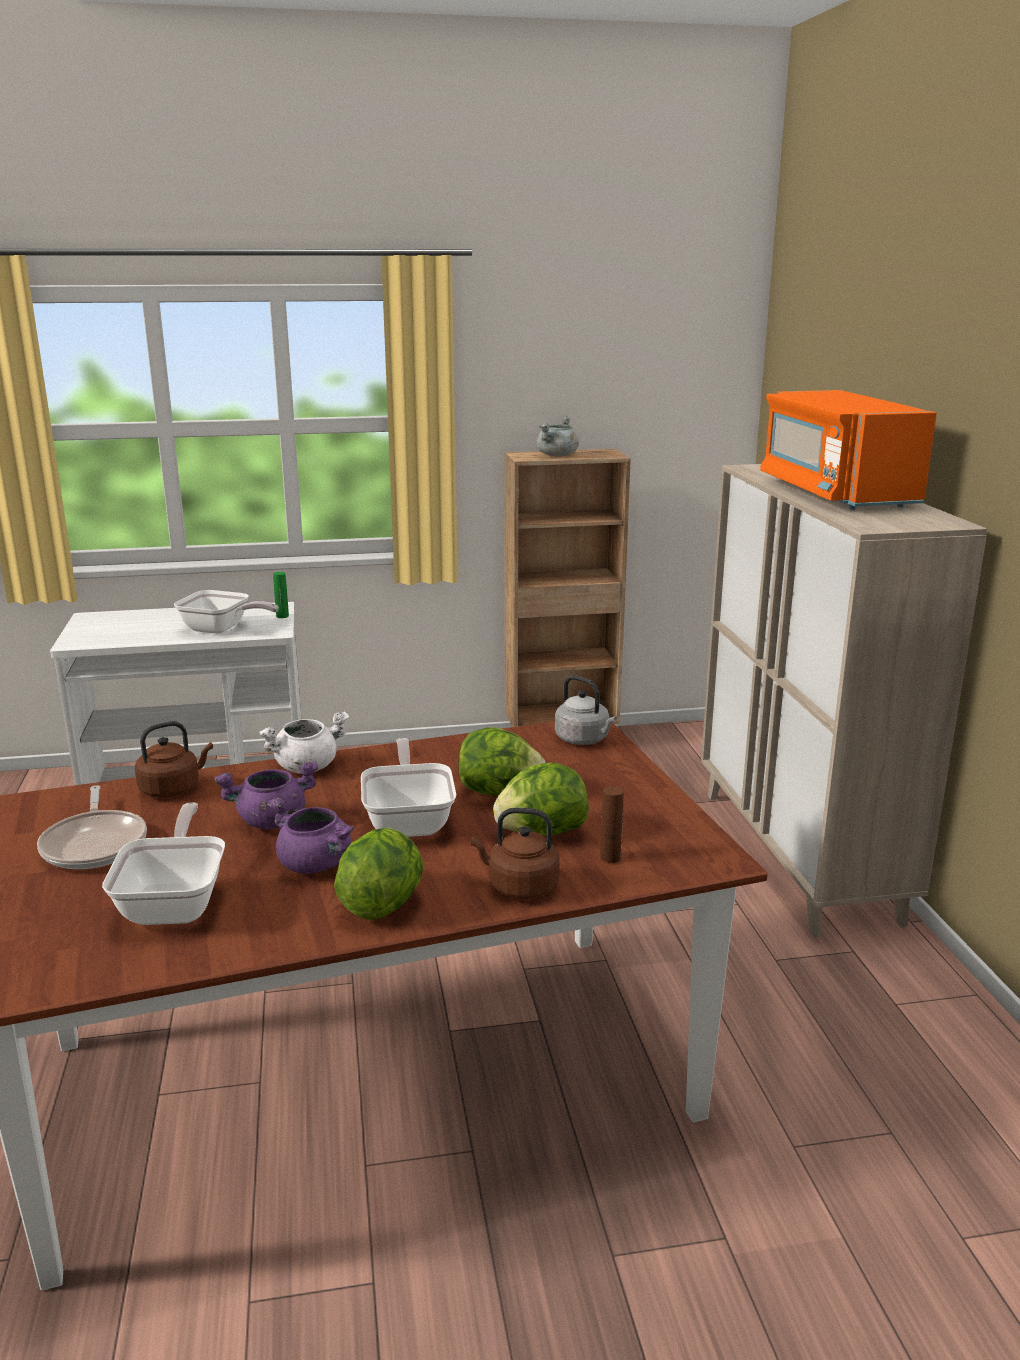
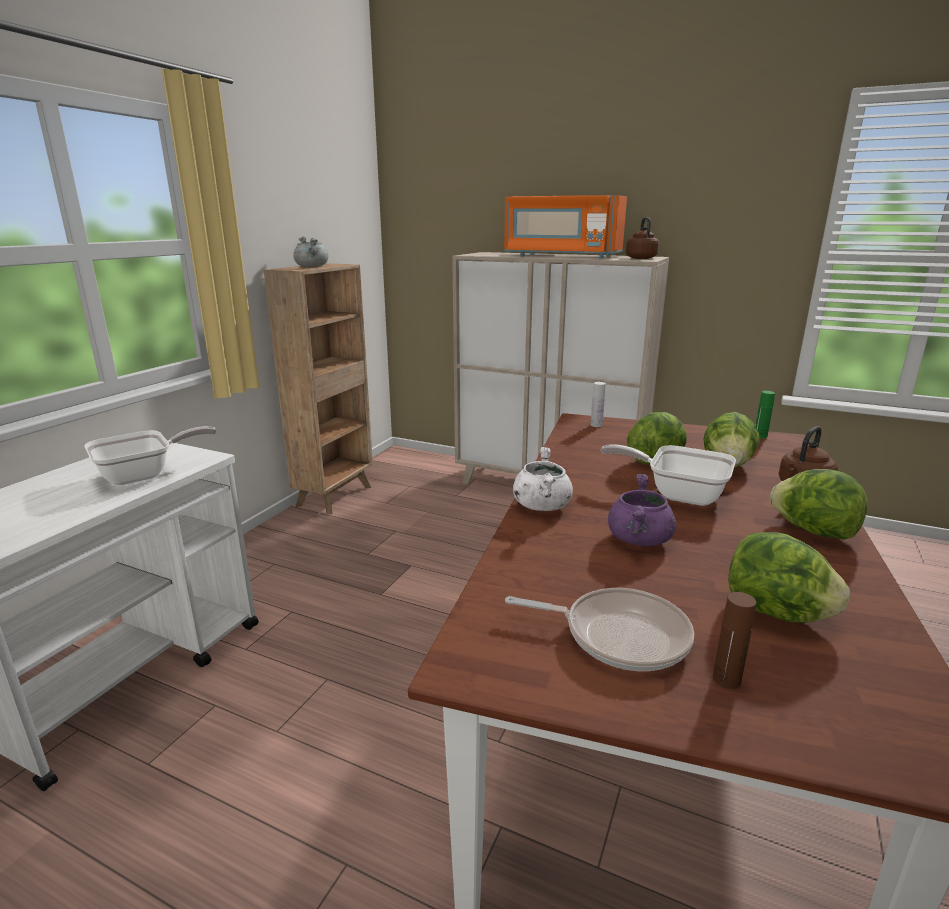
camera: 55 degrees left, 0 degrees up
frying pan [102,803,225,925] -> lettuce [728,532,850,623]
brown kettle [135,721,213,798] -> brown kettle moved to [626,217,659,259]
purple cooking pot [266,798,354,874] -> none
green bottle [273,572,289,618] -> green bottle moved to [755,391,775,438]
grey kettle [555,675,617,745] -> white bottle [591,382,606,427]
brown bottle [600,786,623,863] -> brown bottle moved to [713,592,756,689]

